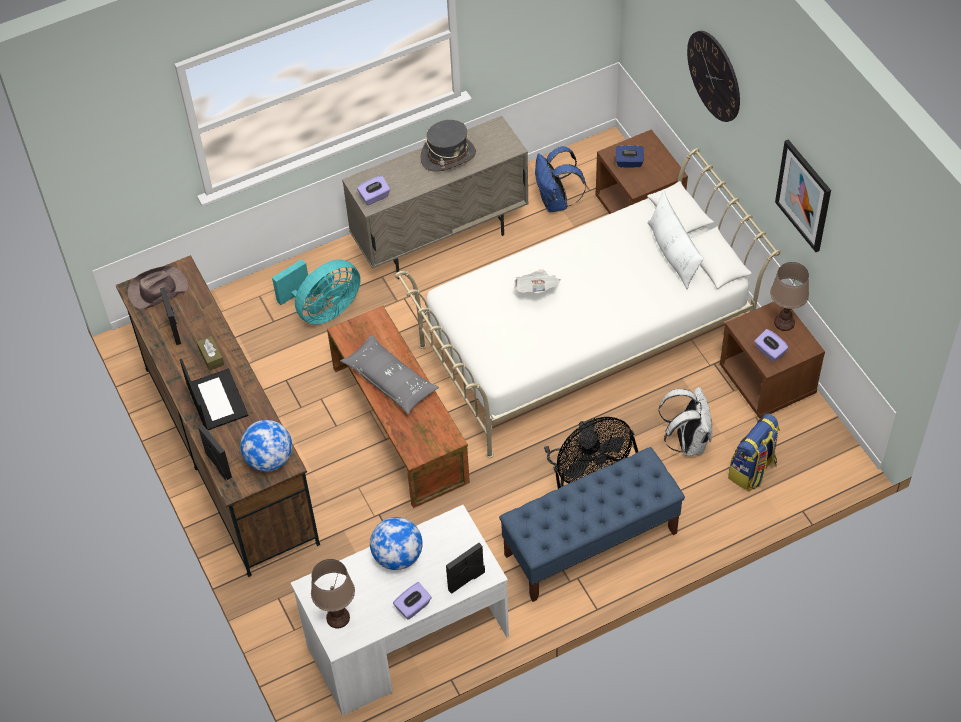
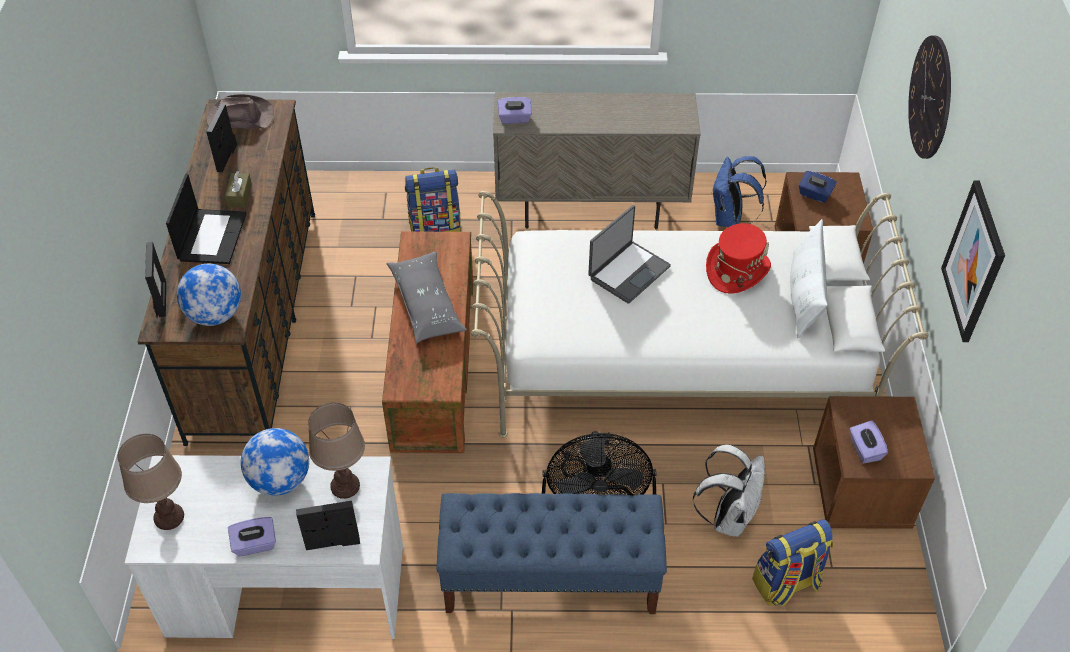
camera: 25 degrees right, 5 degrees down
turquoise fan [272,259,361,325] -> backpack [405,167,461,232]
grey hat [421,120,476,171] -> none
newspaper [514,269,560,293] -> laptop [588,205,671,304]
brown table lamp [770,262,809,331] -> brown table lamp moved to [308,403,365,499]
none -> red hat [706,223,771,294]

